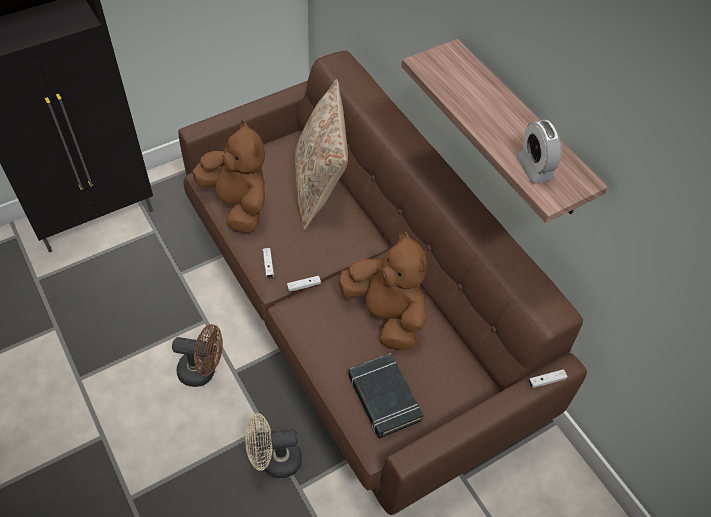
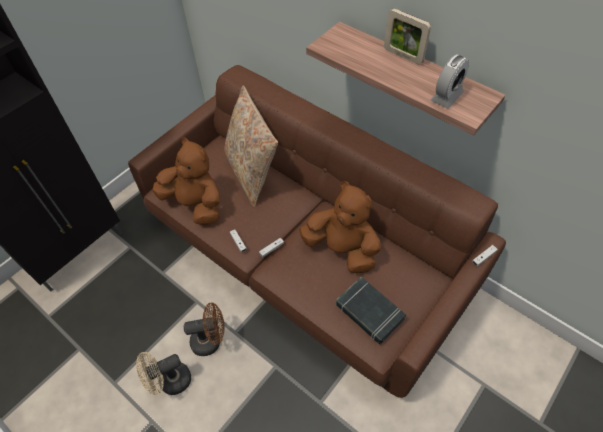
camera: 15 degrees left, 0 degrees up
beige fan [245,413,302,478] -> beige fan moved to [136,352,191,395]
alarm clock [516,119,561,184] -> alarm clock turned 105 degrees counterclockwise [431,55,469,108]
none -> picture frame [384,9,431,65]

